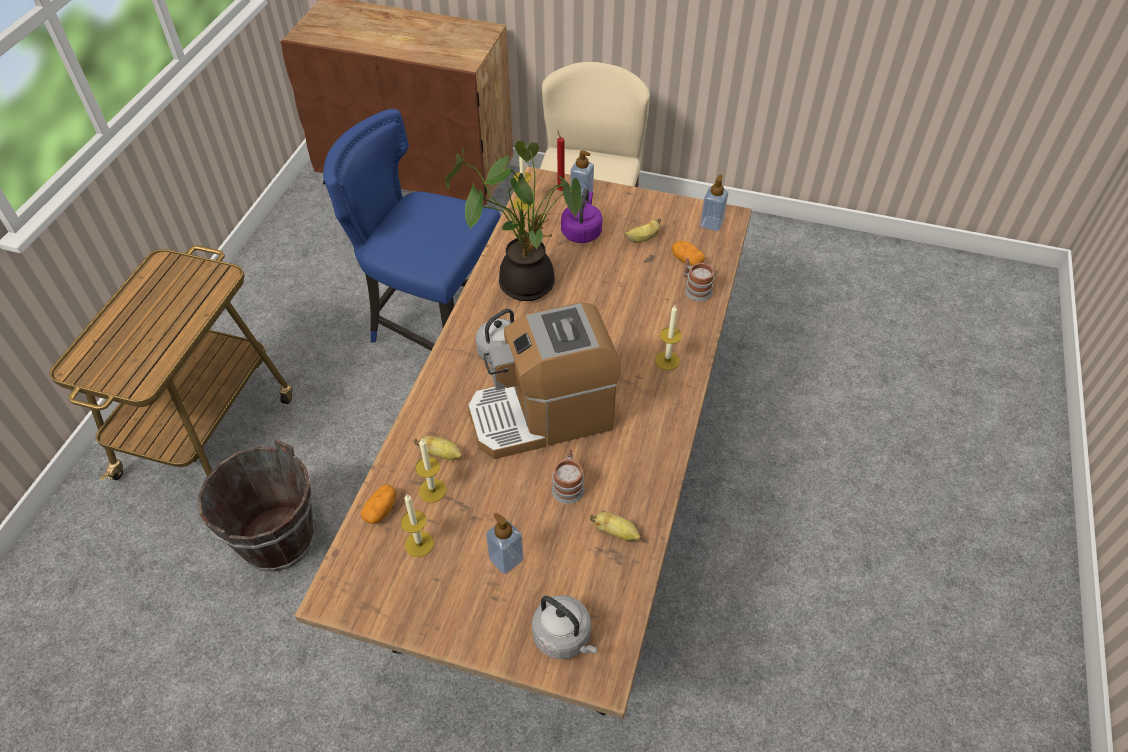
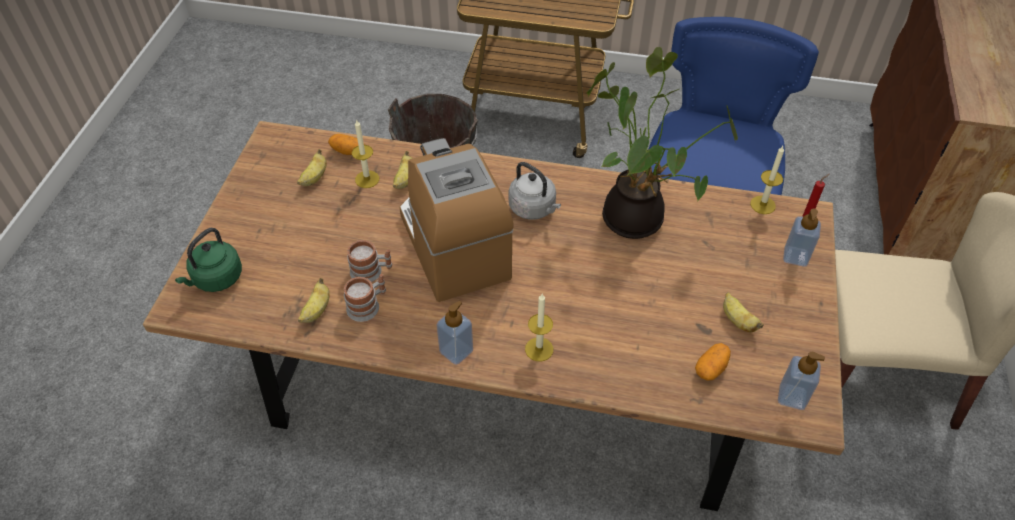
camera: 85 degrees right, 0 degrees up
candle [401,494,434,557] -> banana [297,149,327,186]
soap dispenser [486,513,524,574] -> soap dispenser moved to [436,301,473,365]
grey kettle [532,595,598,659] -> green kettle [175,228,242,292]
purple kettle [561,188,602,243] -> none
mug [683,258,714,301] -> mug moved to [344,274,386,322]

